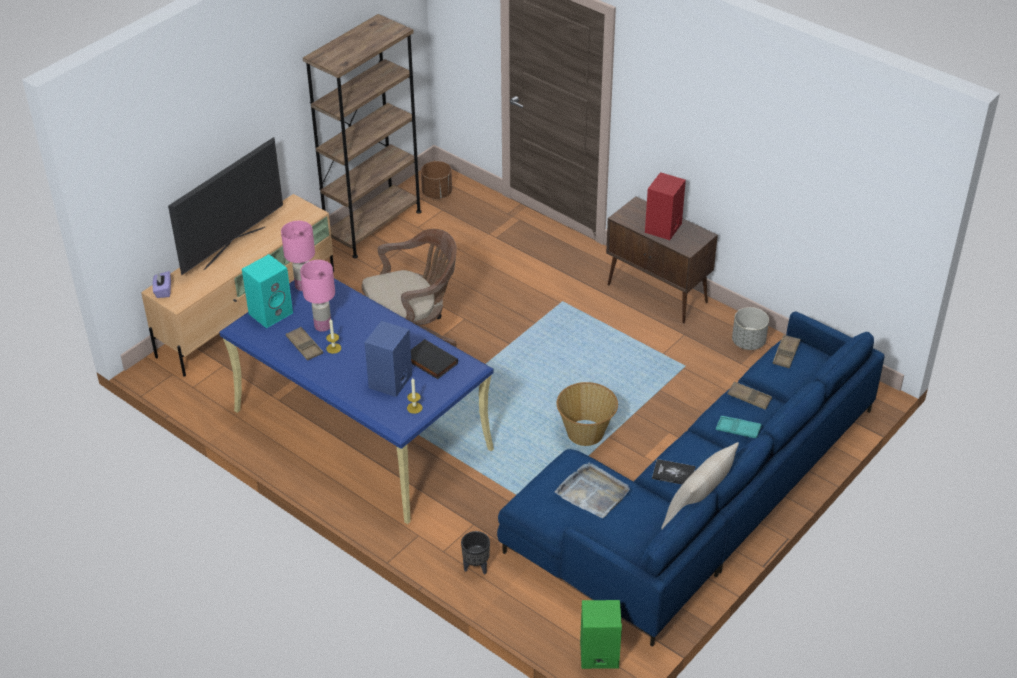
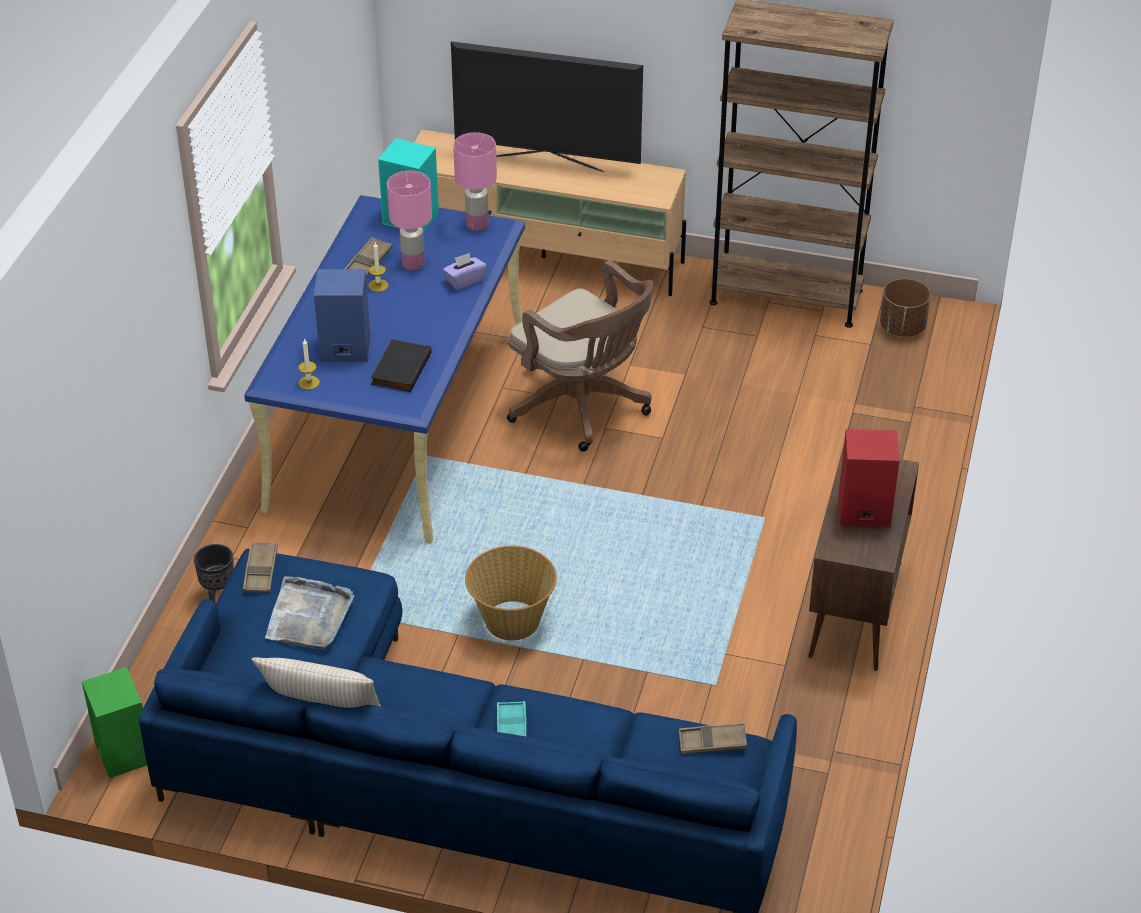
camera: 65 degrees right, 0 degrees up
purple tissue box [152,271,171,298] -> purple tissue box moved to [443,253,487,290]
book [652,459,695,484] -> none
brown tray [728,381,772,410] -> brown tray moved to [243,542,278,593]
grey planter [732,307,769,350] -> none

